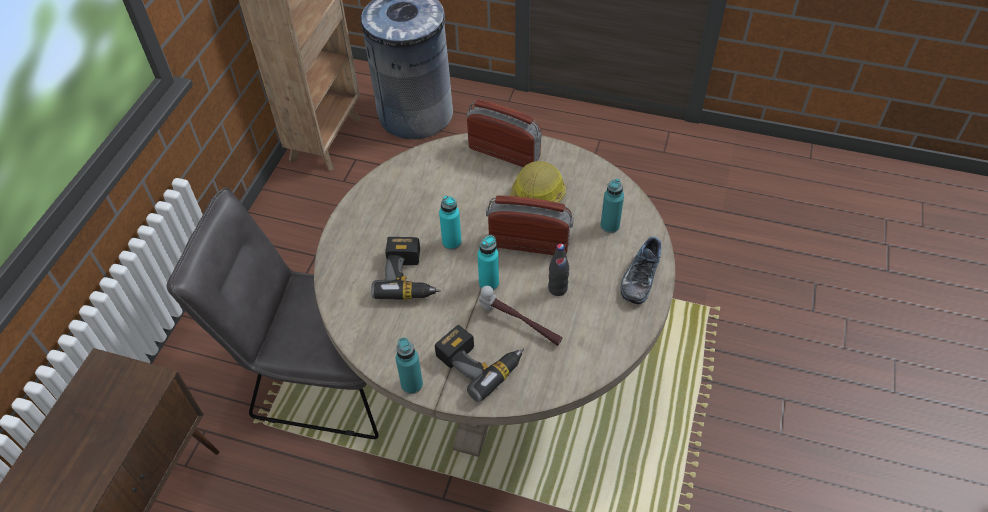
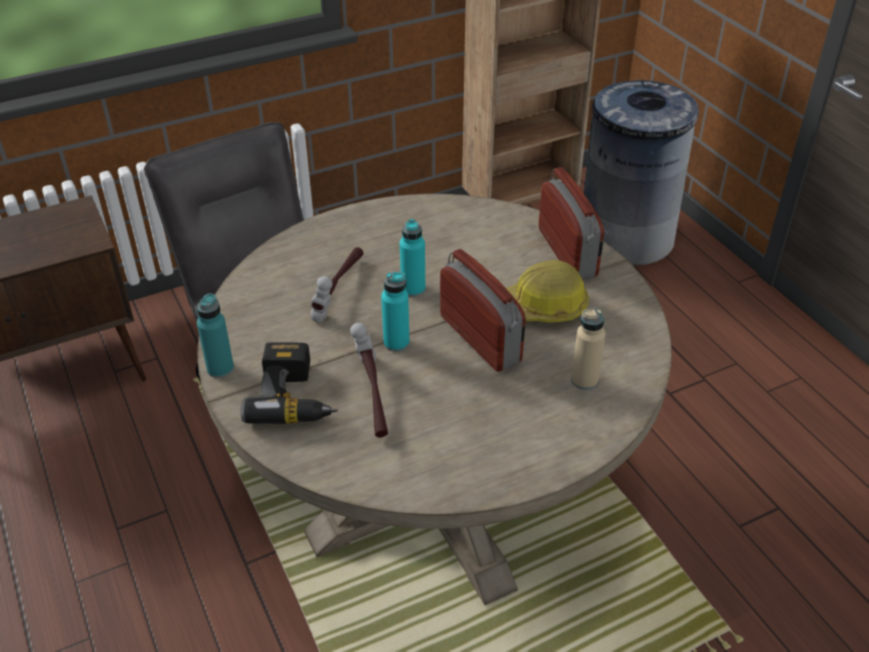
camera: 45 degrees right, 10 degrees down
power drill [371,237,441,300] -> hammer [310,247,363,322]
black bottle [548,244,569,296] -> none
turquoise bottle [600,178,624,233] -> beige bottle [571,309,606,390]
shoe [620,236,662,304] -> none

